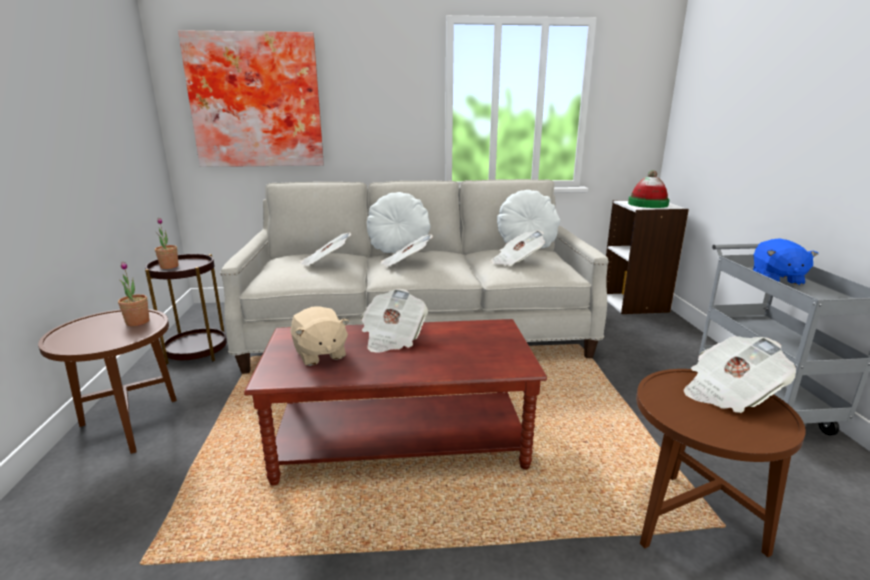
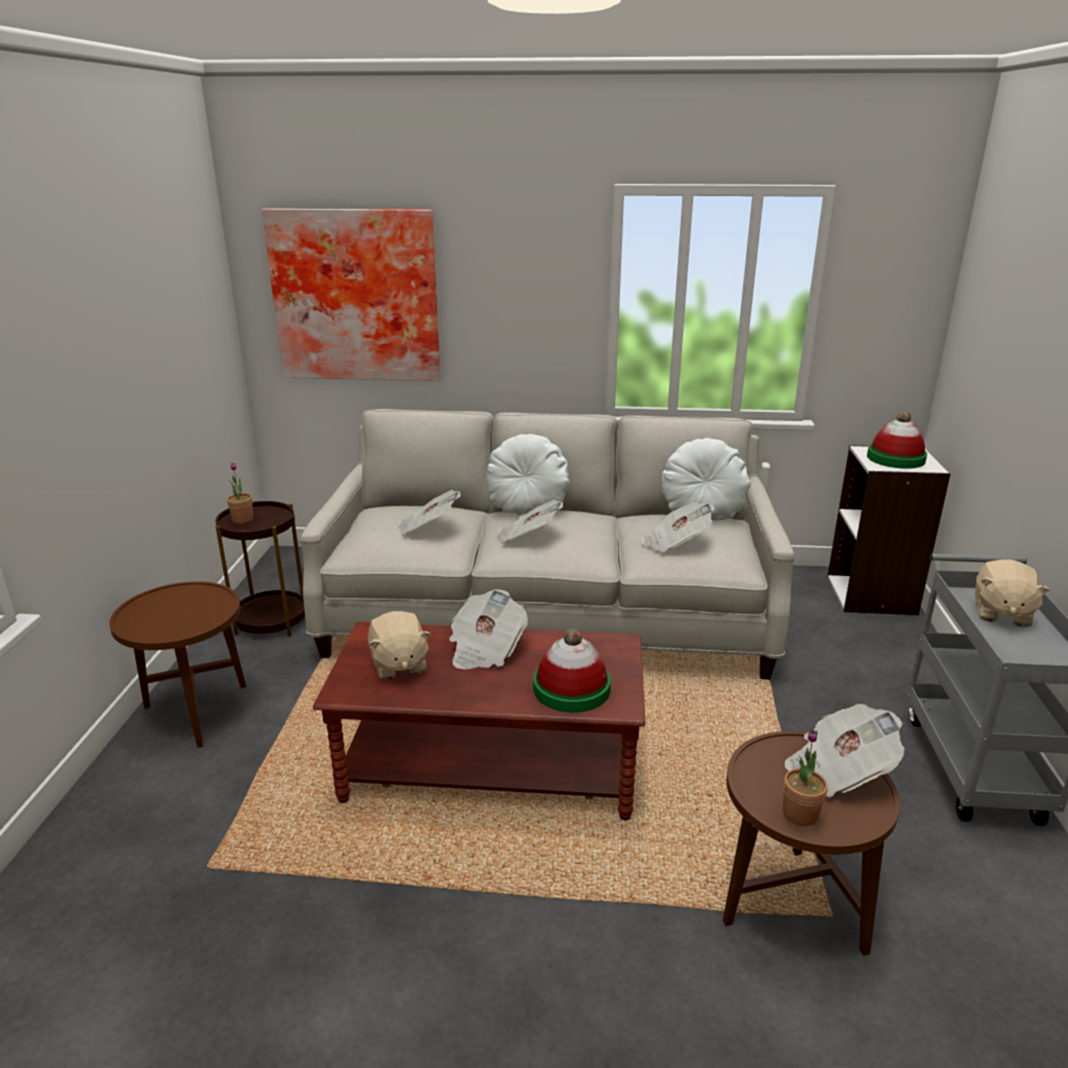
camera: 10 degrees right, 5 degrees up
potted plant [118,261,150,326] -> potted plant moved to [783,729,828,826]
blue plush toy [753,238,818,285] -> beige plush toy [975,559,1050,627]
none -> hat [533,629,611,713]

